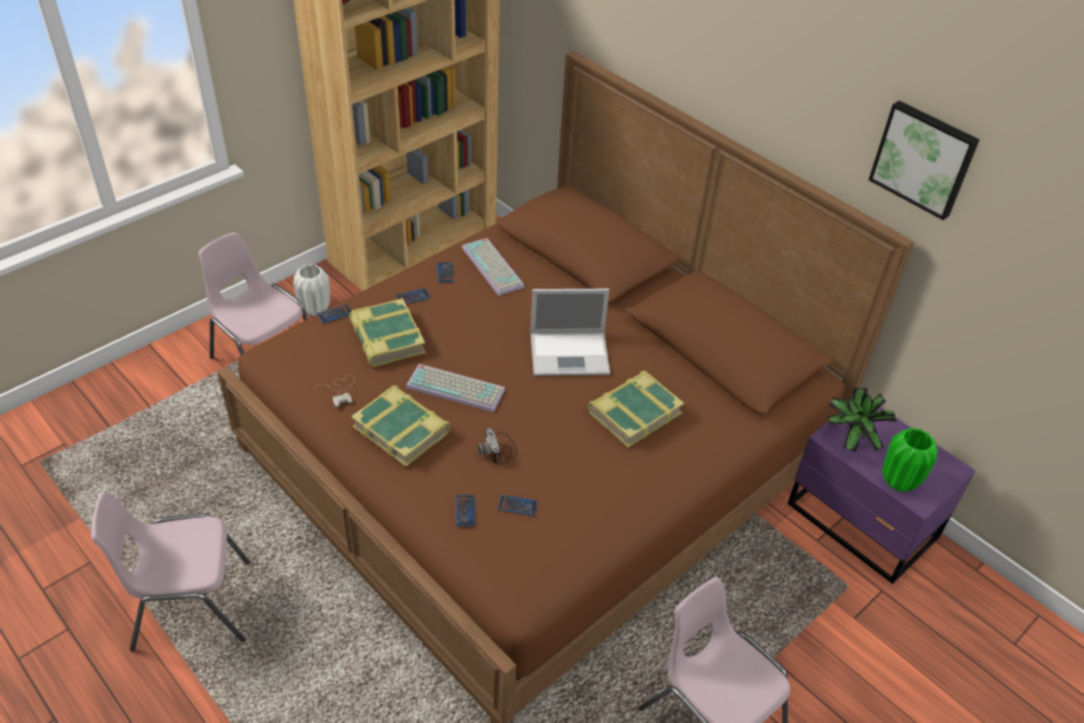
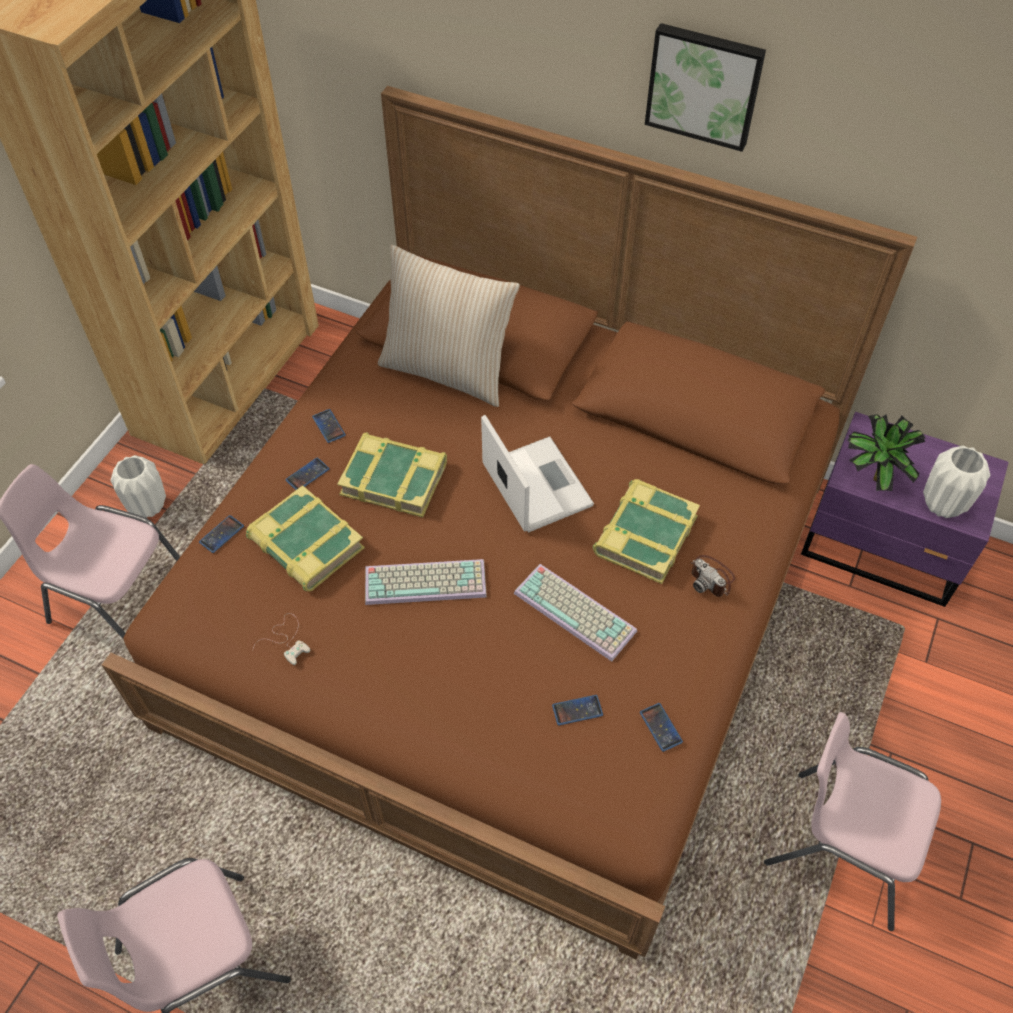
camera: 20 degrees left, 10 degrees up
book [351,385,450,467] -> book moved to [338,432,447,517]
phone [455,495,475,526] -> phone moved to [640,703,683,752]
keyboard [462,238,525,296] -> keyboard moved to [514,564,637,662]
camera [478,428,517,464] -> camera moved to [690,555,735,597]
laptop [531,289,610,376] -> laptop turned 90 degrees counterclockwise [481,415,594,533]
picture [869,101,979,220] -> picture moved to [645,23,766,152]
green vase [882,428,938,492] -> white vase [923,446,990,518]
none -> beige pillow [378,245,520,407]

